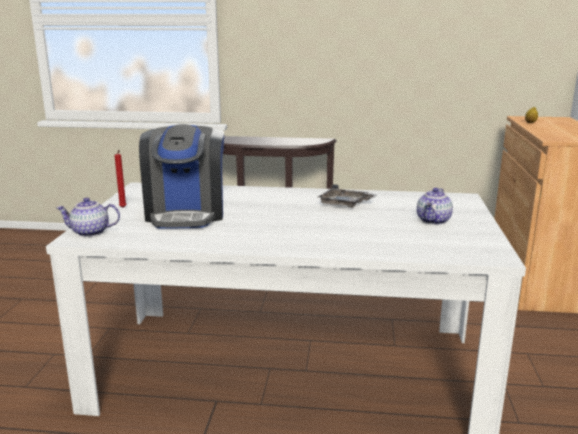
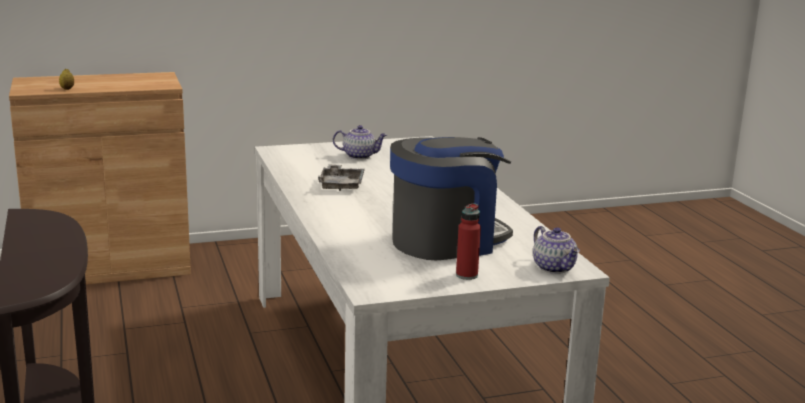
camera: 115 degrees left, 0 degrees up
red candle [115,150,127,208] -> red bottle [456,203,481,280]

